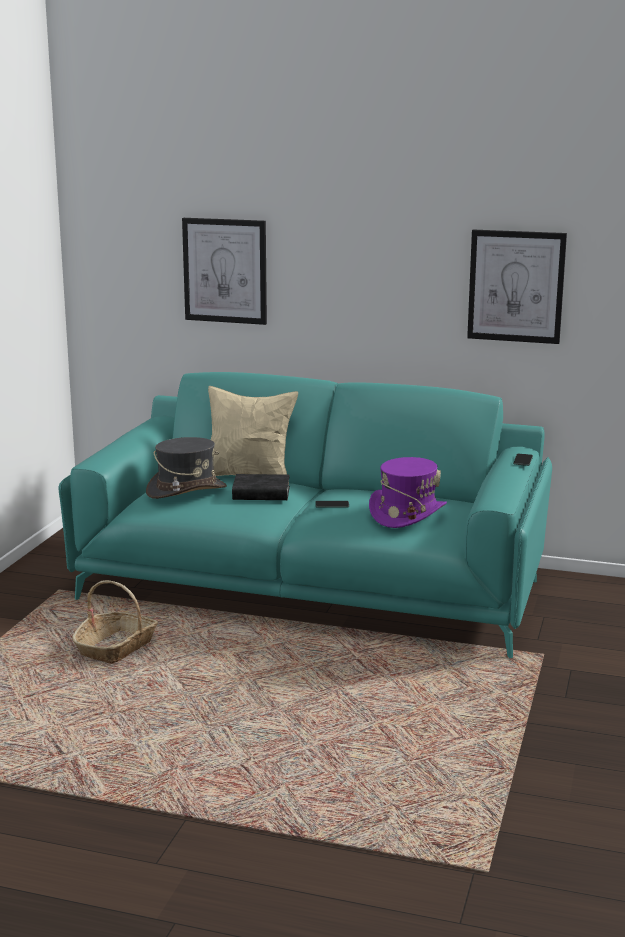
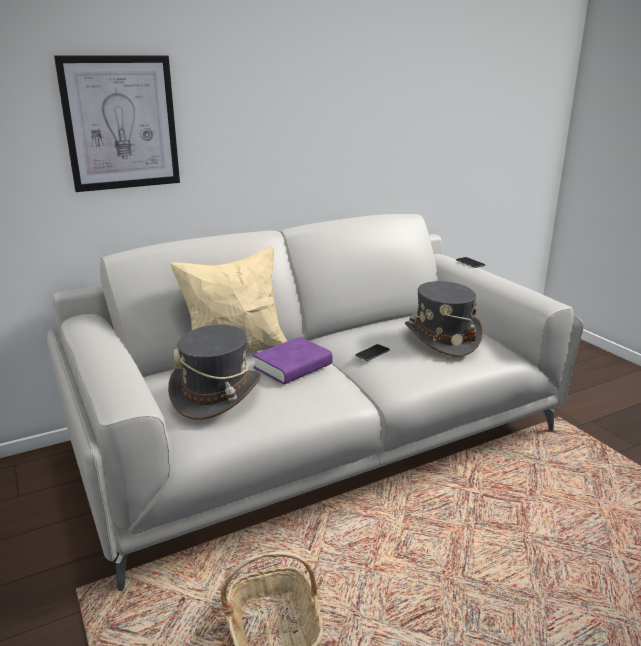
camera: 45 degrees left, 5 degrees up
turquoise sofa [58,372,552,658] -> grey sofa [47,214,584,591]
black book [232,474,290,500] -> purple book [253,337,333,384]
purple hat [369,457,447,528] -> grey hat [405,281,483,356]
picture [467,230,567,344] -> none

